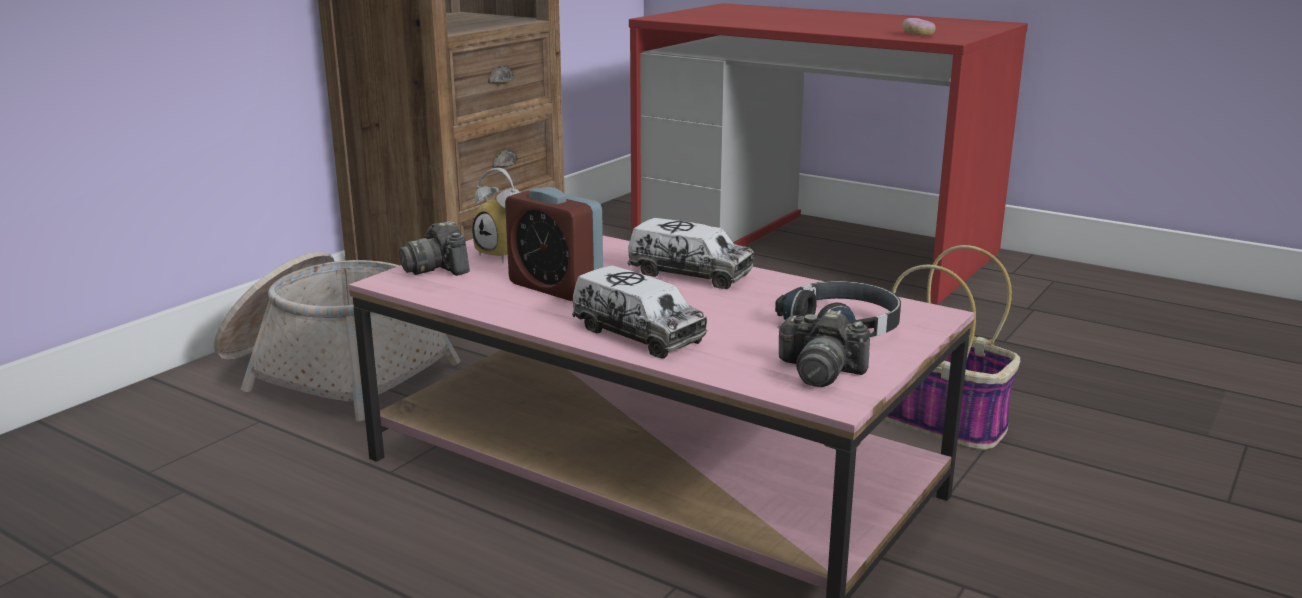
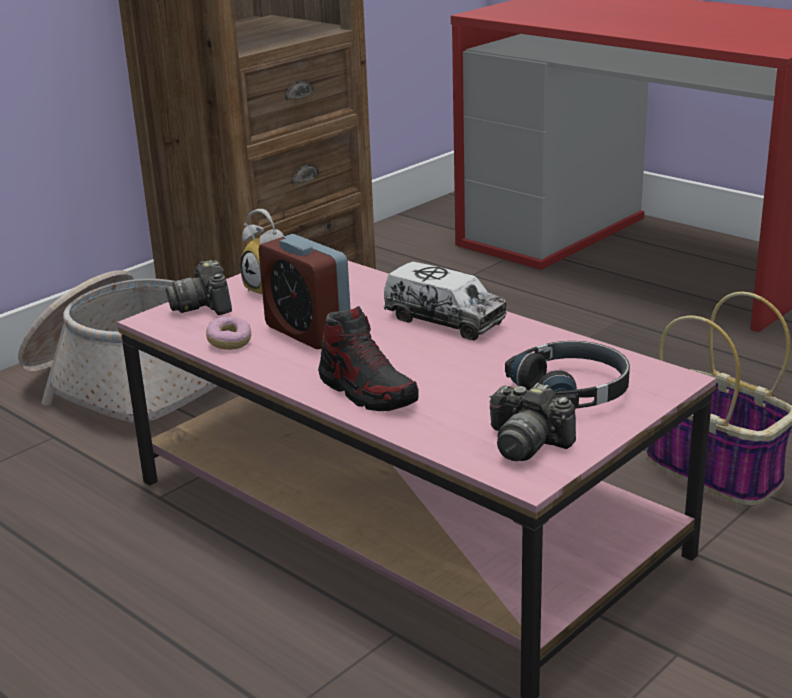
camera: 10 degrees right, 5 degrees up
toy truck [572,265,707,359] -> shoe [318,306,418,411]
donut [902,18,935,36] -> donut moved to [206,317,251,350]

